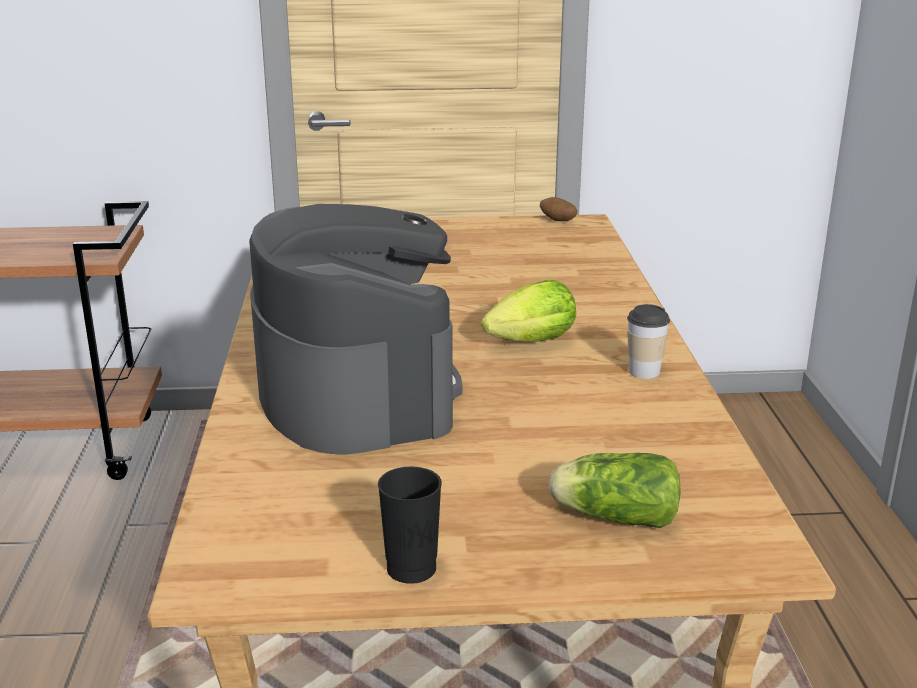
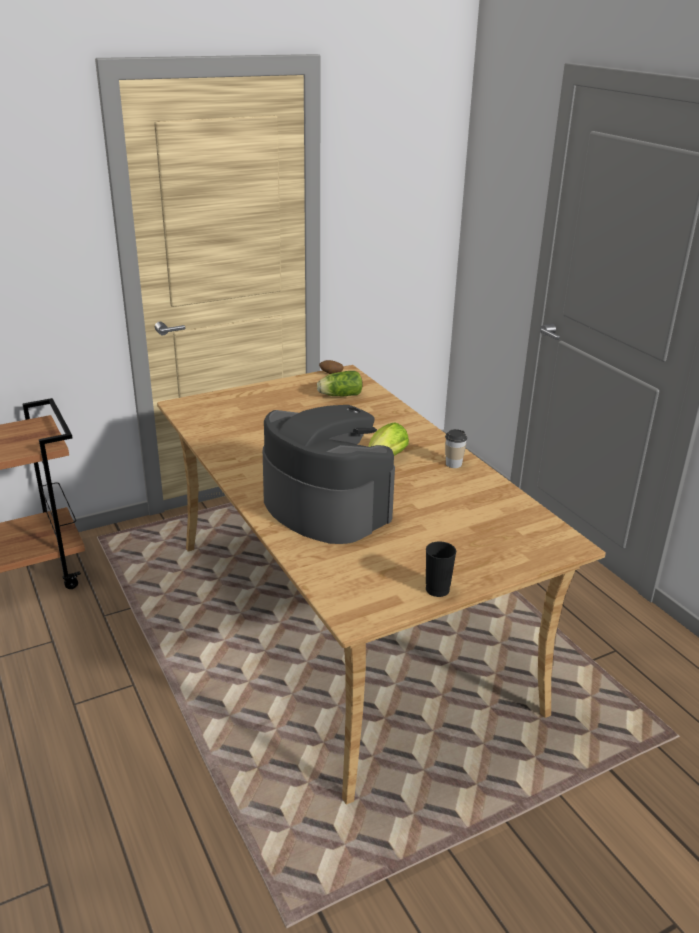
camera: 25 degrees left, 5 degrees up
lettuce [549,453,681,528] -> lettuce moved to [317,371,363,397]

